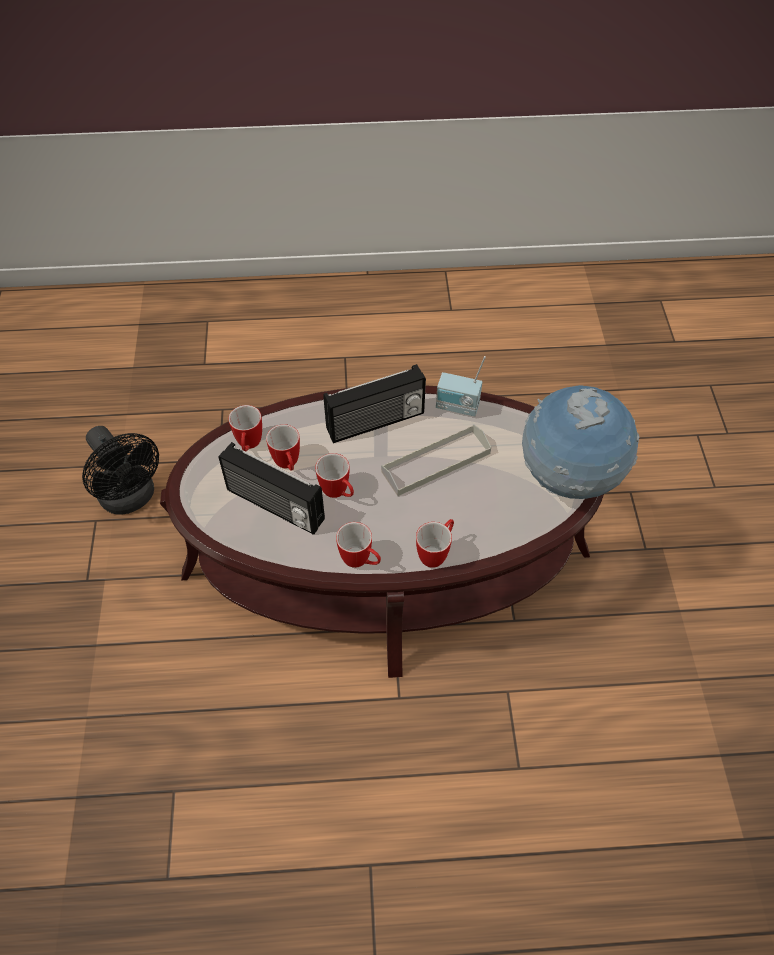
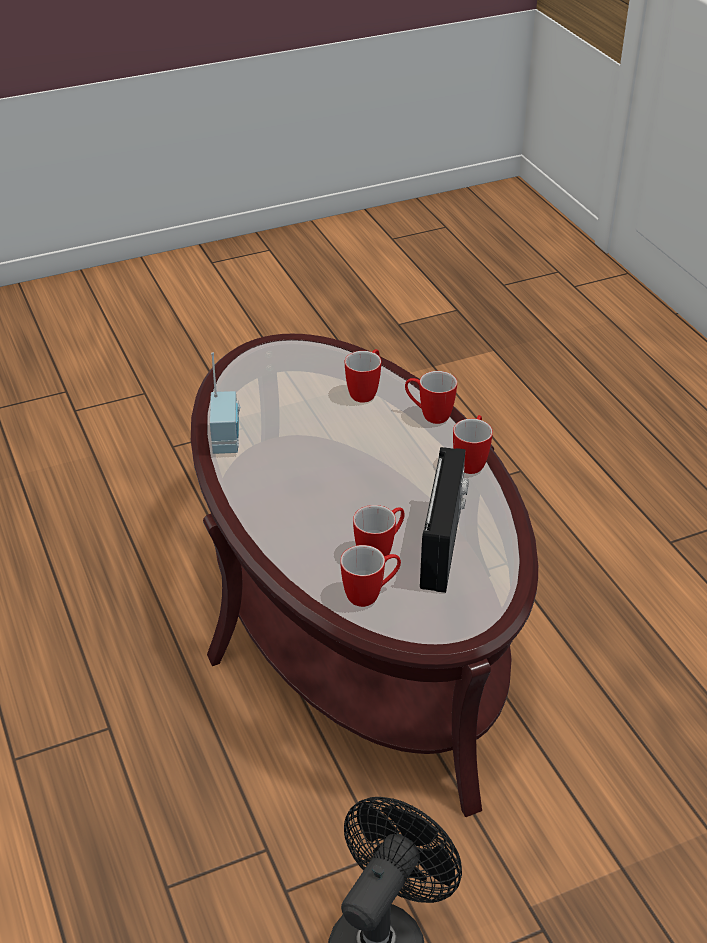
camera: 110 degrees left, 15 degrees down
mug [315,453,354,498] -> mug moved to [345,349,381,403]
radio [323,364,426,443] -> none
grey tray [381,424,491,496] -> none
globe [522,385,639,499] -> none

